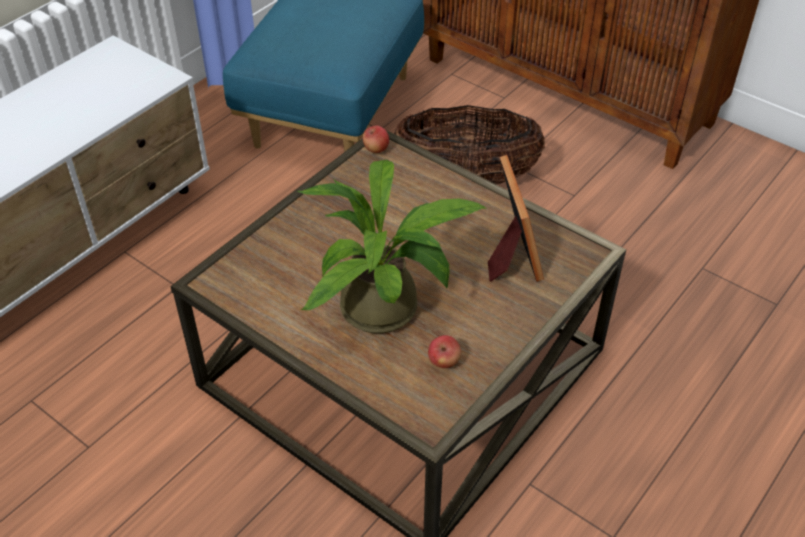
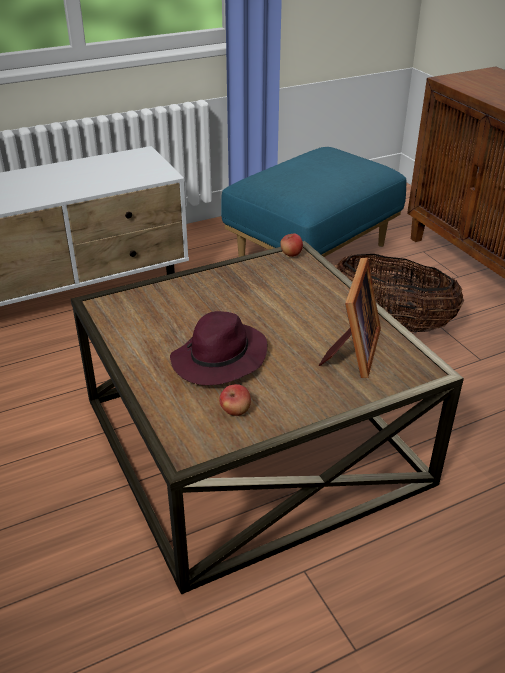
camera: 25 degrees right, 10 degrees down
potted plant [297,160,488,333] -> purple hat [170,311,267,385]

